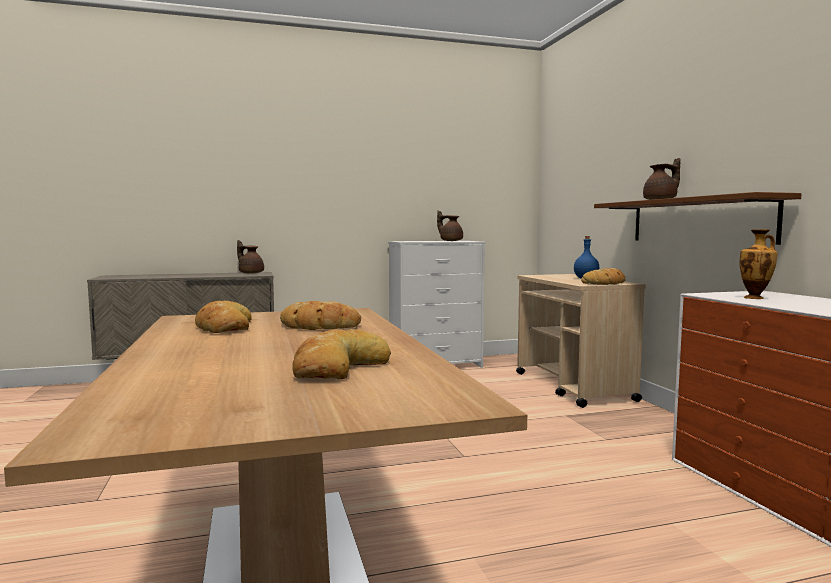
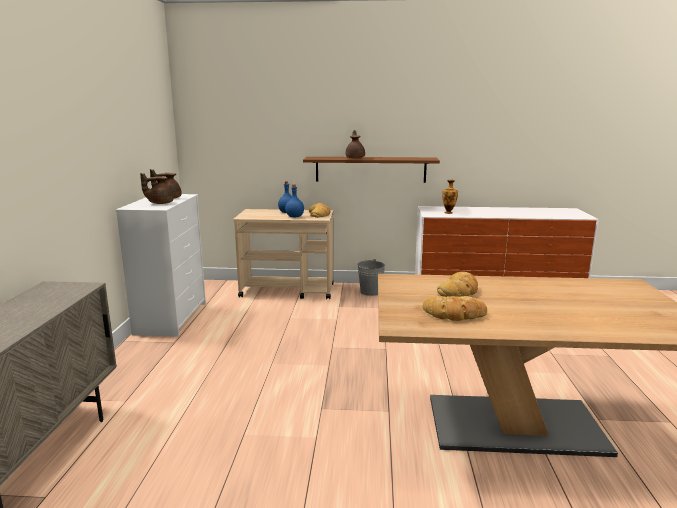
camera: 70 degrees left, 10 degrees up
brown teapot [237,240,264,274] -> brown teapot moved to [140,173,174,204]
bread [292,329,391,379] -> none
none -> blue bottle [285,184,304,217]
none -> grey bucket [357,259,385,296]

